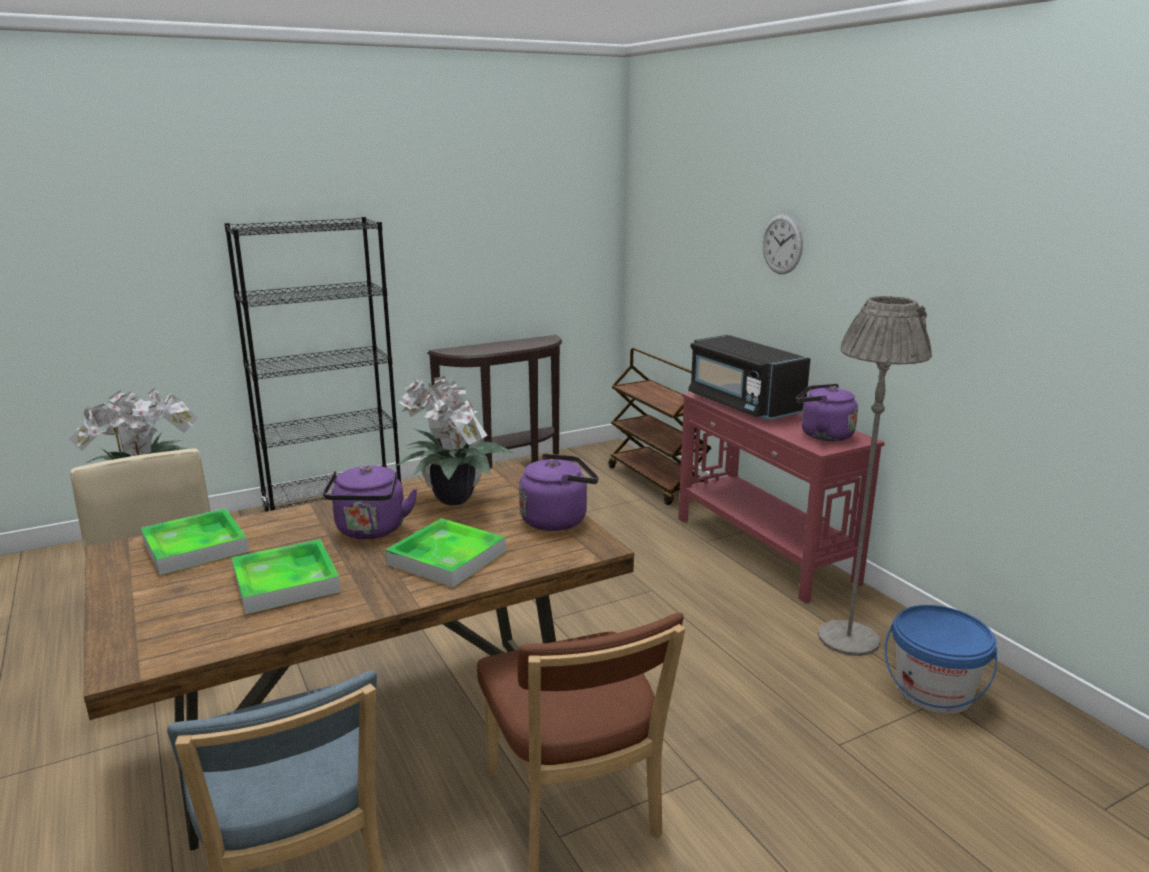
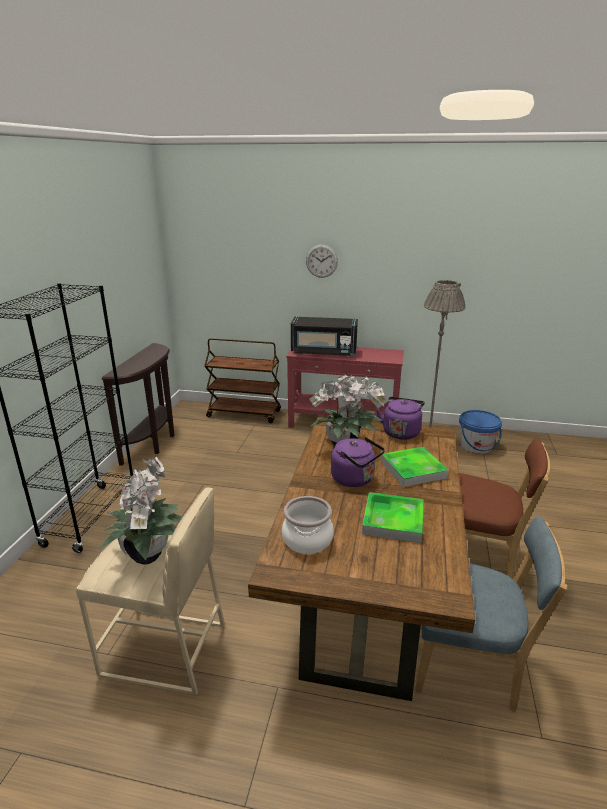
camera: 50 degrees left, 5 degrees up
tray [141,508,249,575] -> cooking pot [282,496,334,554]
purple kettle [796,384,858,441] -> none

